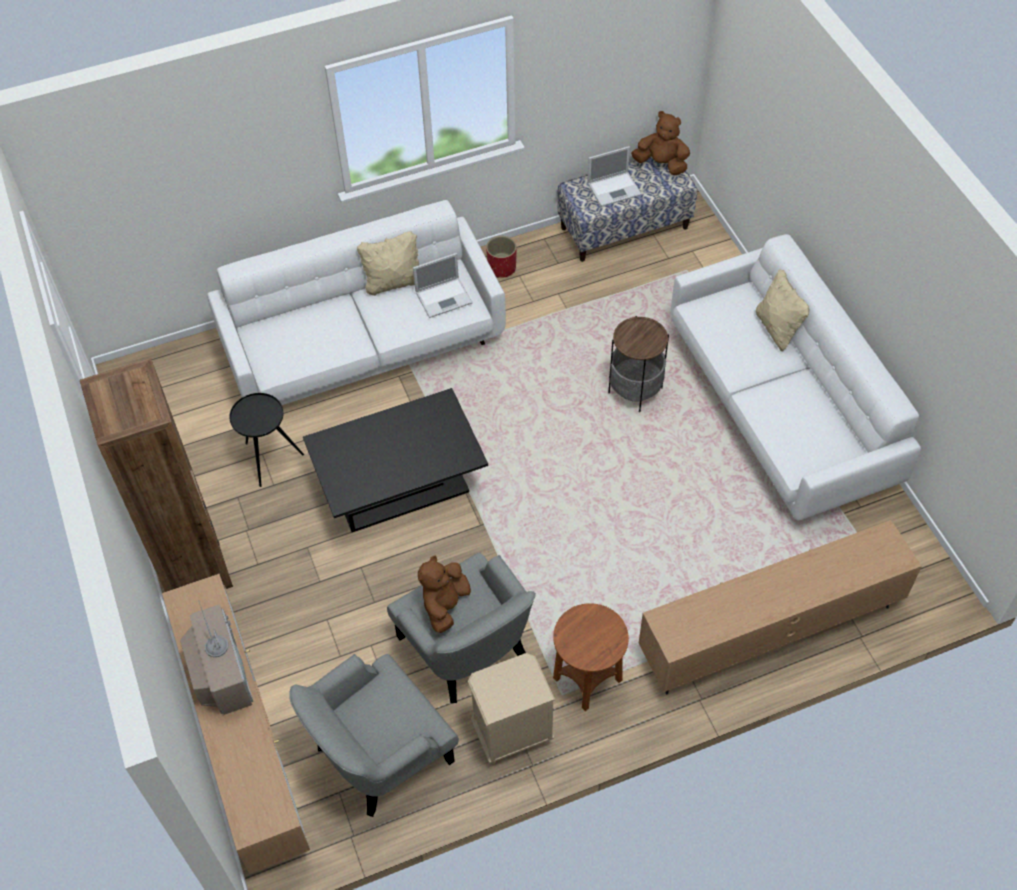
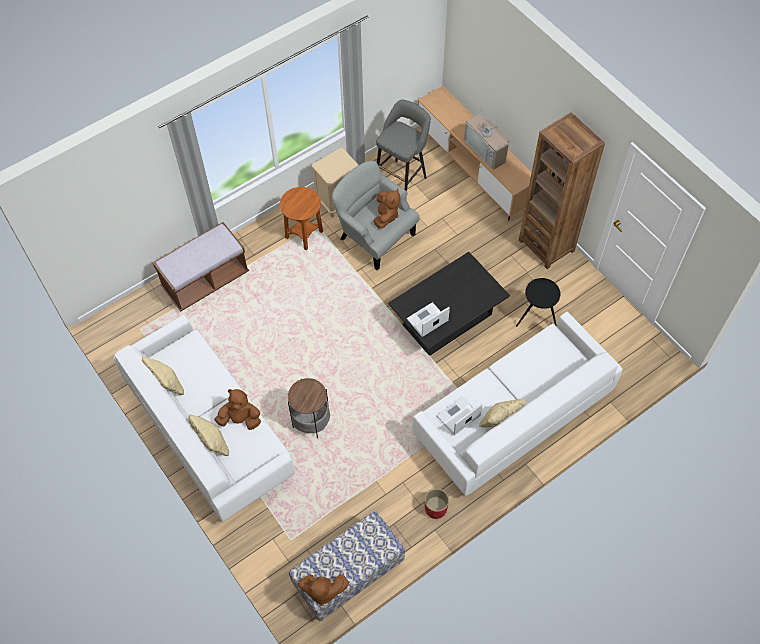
camera: 165 degrees right, 5 degrees up
grey armchair [289,654,459,817] -> grey stool [376,100,431,198]
laptop [587,146,642,207] -> laptop moved to [407,302,450,337]
brown tv stand [639,520,922,694] -> brown bench [152,222,249,312]
none -> beige pillow [142,357,184,395]
none -> brown plush toy [214,389,261,430]

